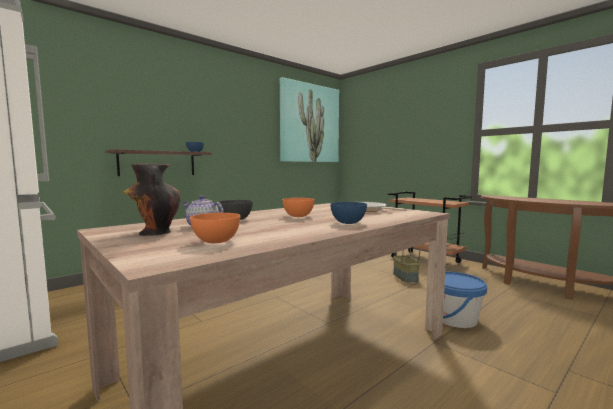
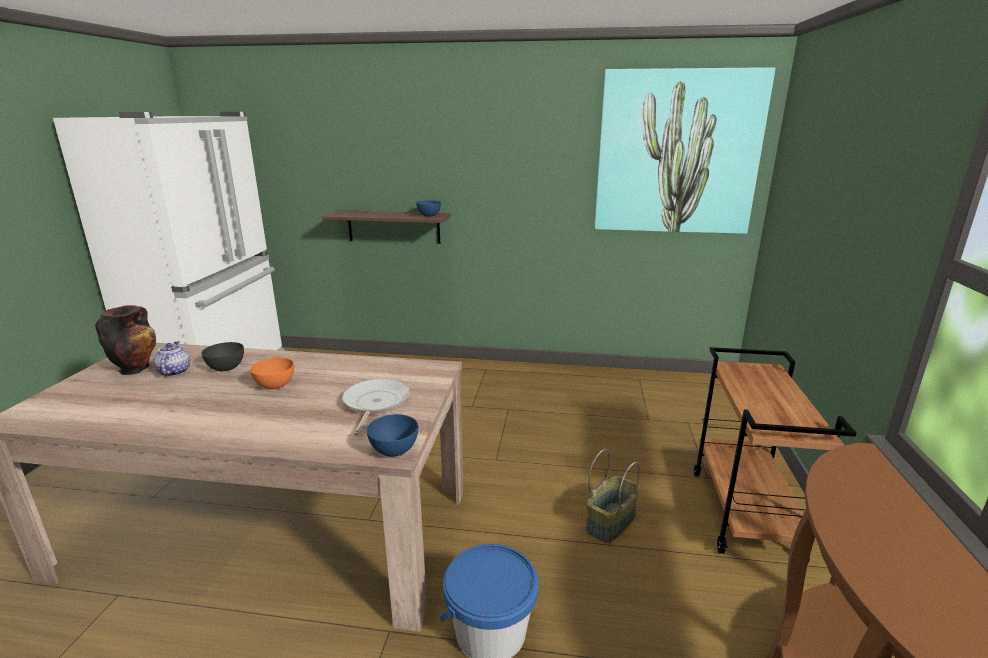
camera: 50 degrees right, 15 degrees up
orange bowl [190,213,240,243] -> none
blue bowl [330,202,367,224] -> blue bowl moved to [367,414,418,457]

